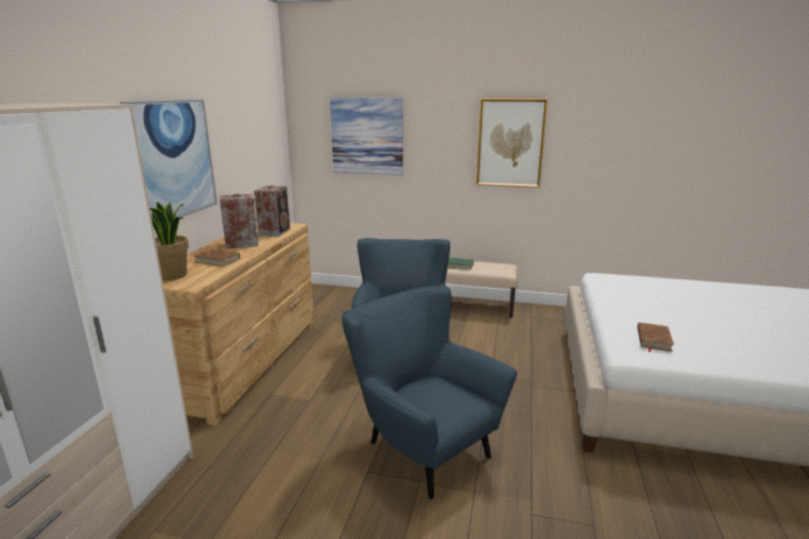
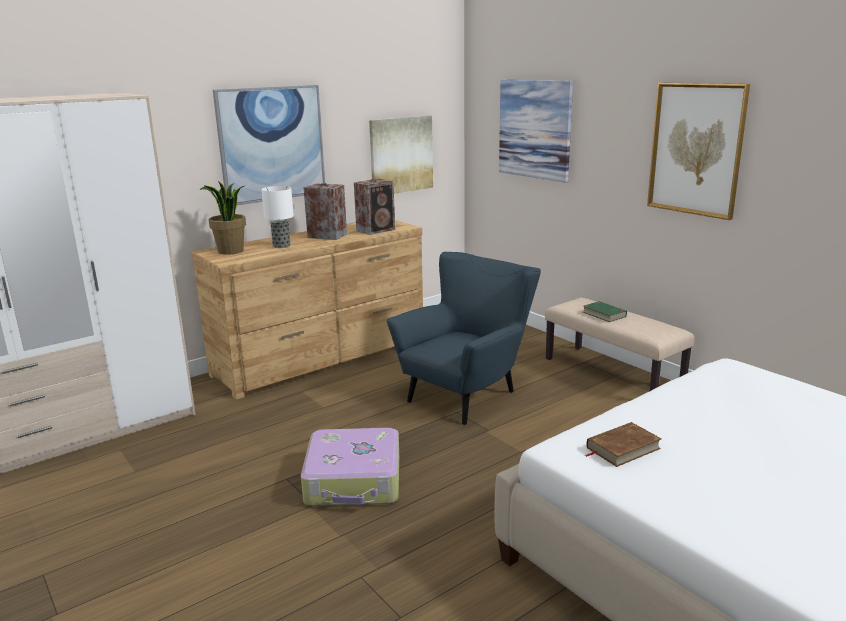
camera: 40 degrees right, 0 degrees up
brown book [194,249,240,267] -> table lamp [261,186,294,248]
blue armchair [342,286,517,500] -> suitcase [301,428,399,506]
none -> picture [369,116,433,194]

